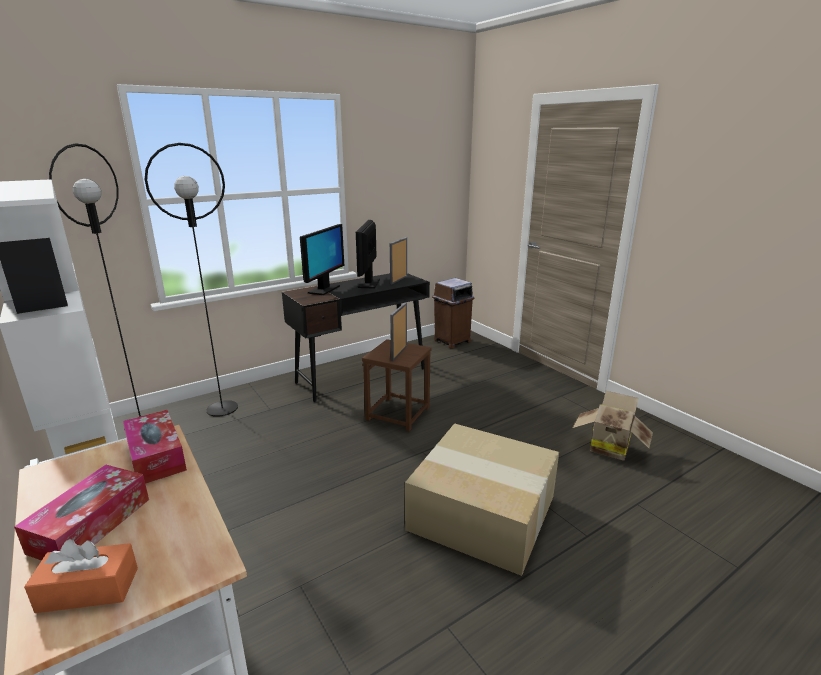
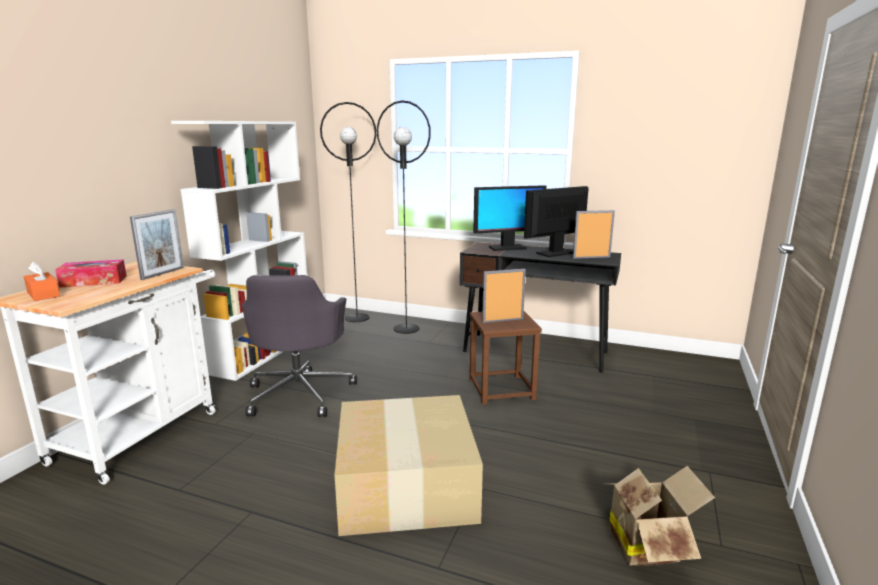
camera: 55 degrees right, 5 degrees down
tissue box [123,410,187,484] -> picture frame [130,209,184,280]
brown trash can [432,278,475,348] -> none
none -> grey office chair [242,275,357,417]

